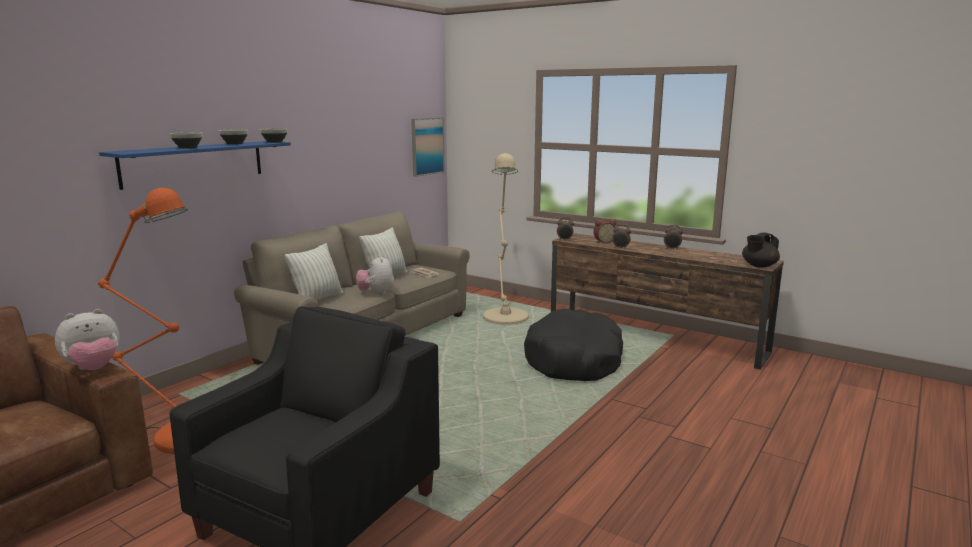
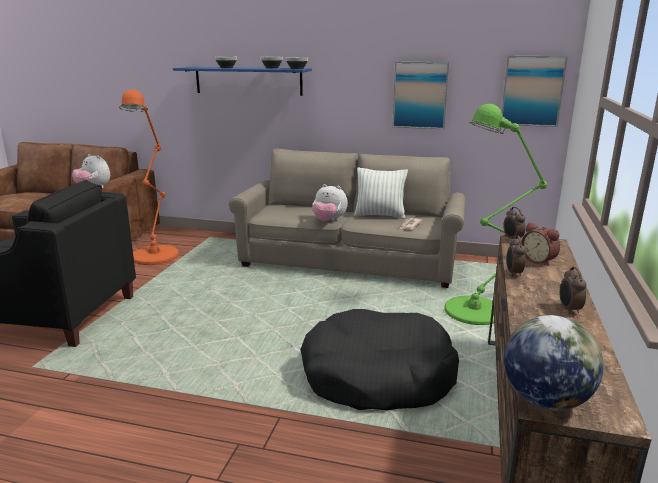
camera: 70 degrees right, 5 degrees up
pillow [285,243,343,300] -> none
plush toy [356,254,394,295] -> plush toy turned 120 degrees counterclockwise [312,184,348,221]
beige floor lamp [483,153,529,325] -> green floor lamp [444,104,547,325]
black teapot [742,232,780,268] -> globe [504,315,604,410]
none -> picture [392,62,449,129]

